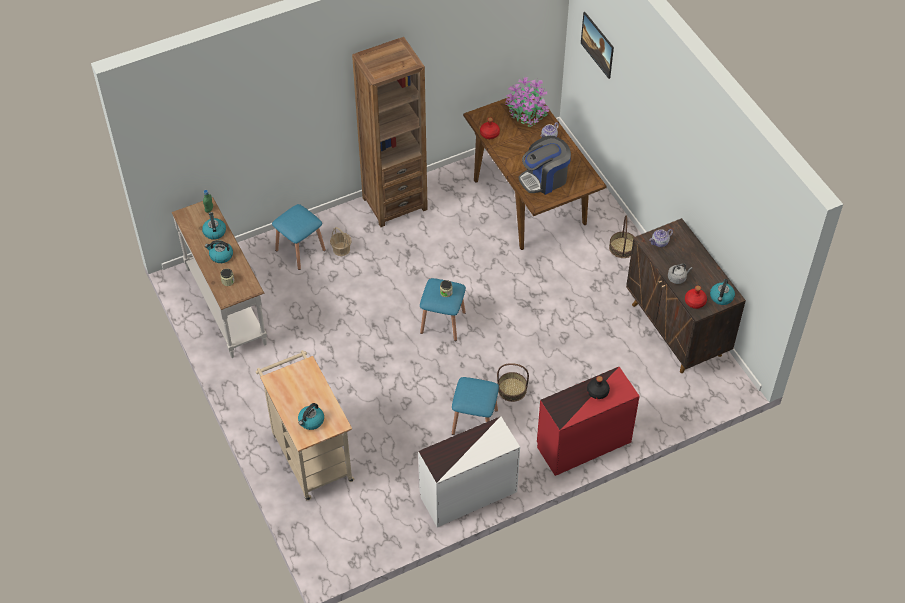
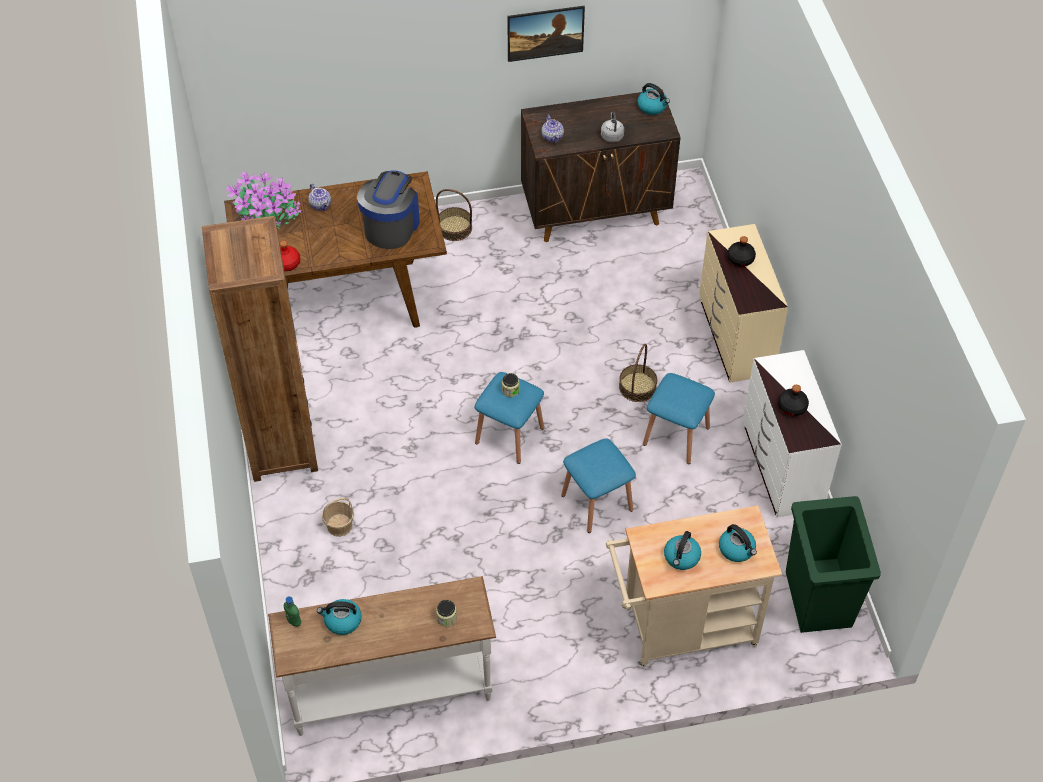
camera: 75 degrees left, 0 degrees up
kettle [205,240,233,263] -> kettle moved to [664,531,701,570]
blue stool [272,204,326,270] -> blue stool moved to [561,438,636,533]
coffee machine [519,136,571,195] -> coffee machine turned 150 degrees counterclockwise [357,170,420,249]
red dresser [537,367,640,476] -> beige dresser [699,224,788,382]
picture [581,12,614,79] -> picture moved to [507,6,585,62]
red bottle [685,286,707,309] -> none
none -> black bottle [778,385,809,416]
none -> green trash can [786,496,881,633]

